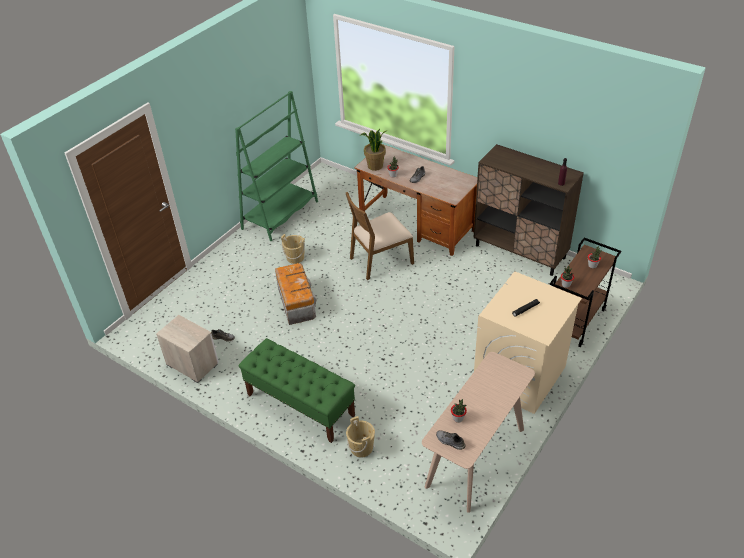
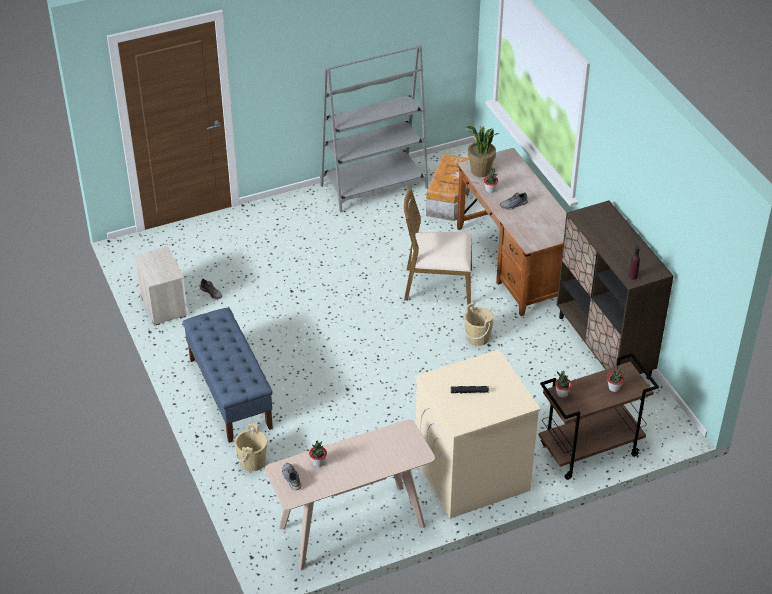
camera: 30 degrees right, 0 degrees up
green bookcase [235,91,318,241] -> grey bookcase [320,45,428,213]
green bench [239,338,355,443] -> blue bench [183,308,273,443]
storage box [275,263,317,325] -> storage box moved to [426,154,470,221]
beige bucket [281,234,305,264] -> beige bucket moved to [464,302,494,346]

